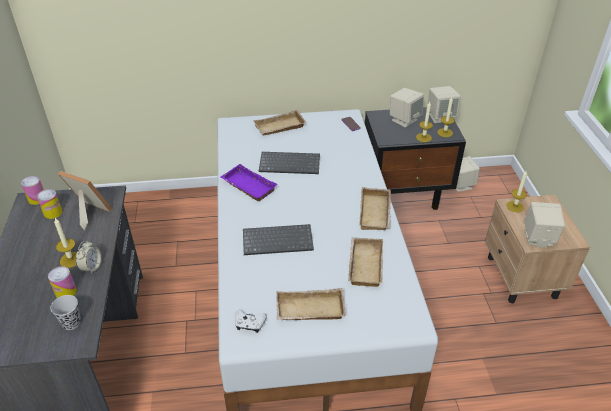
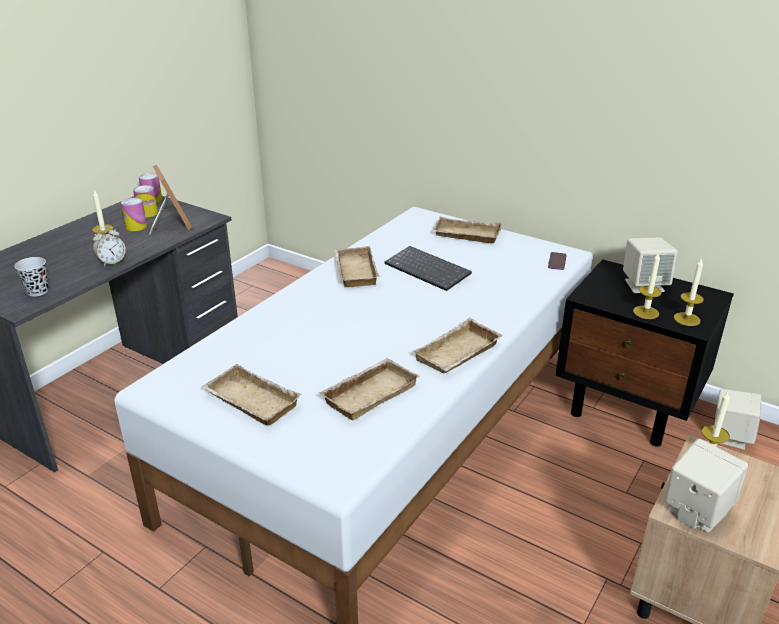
camera: 40 degrees right, 10 degrees down
can [48,266,77,298] -> can moved to [121,198,147,231]
purple tray [221,164,278,201] -> beige tray [334,246,379,287]
white game controller [235,310,267,333] -> none
keyboard [243,224,314,255] -> none
beige speaker [428,86,461,123] -> none

